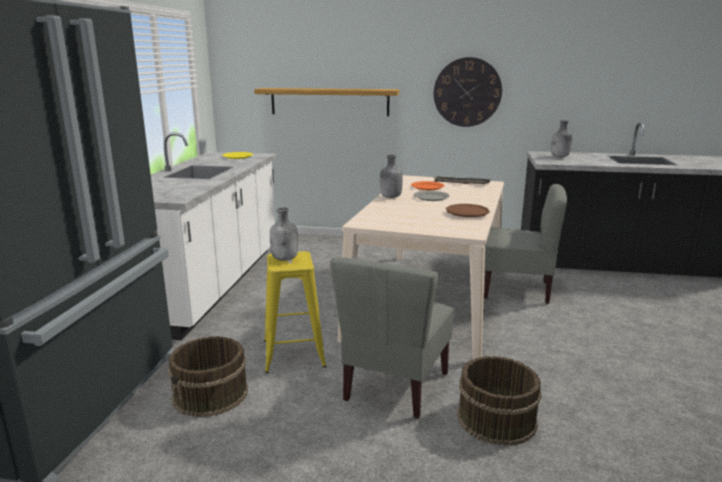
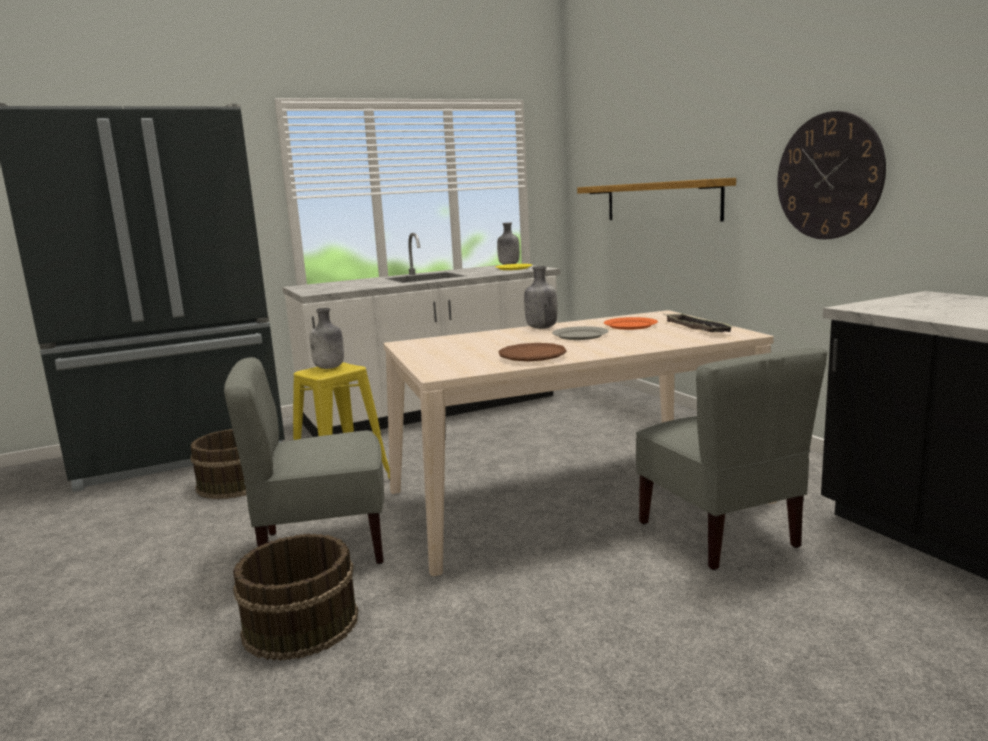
camera: 55 degrees right, 5 degrees down
grey bottle [551,120,572,157] -> grey bottle moved to [497,223,520,265]

